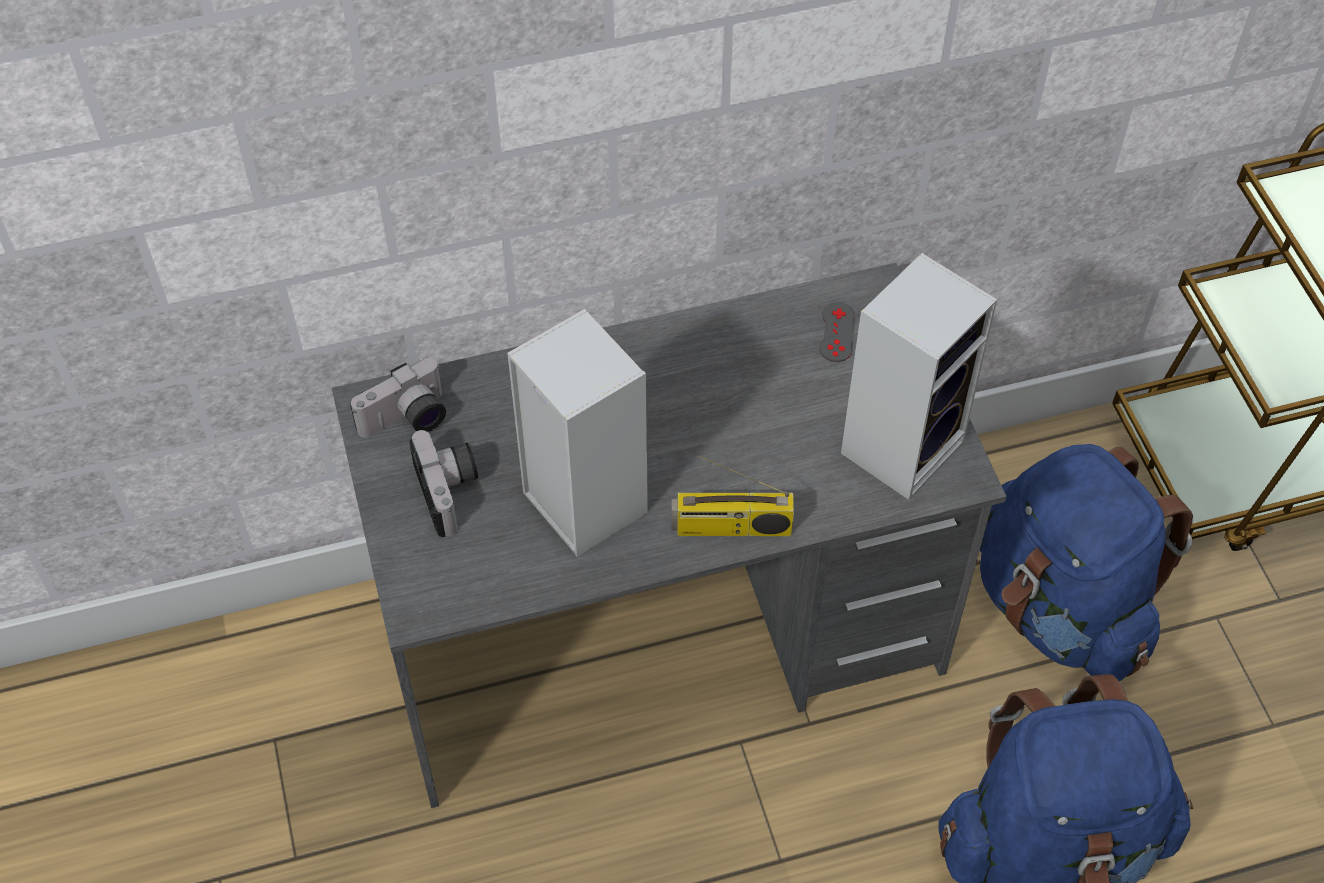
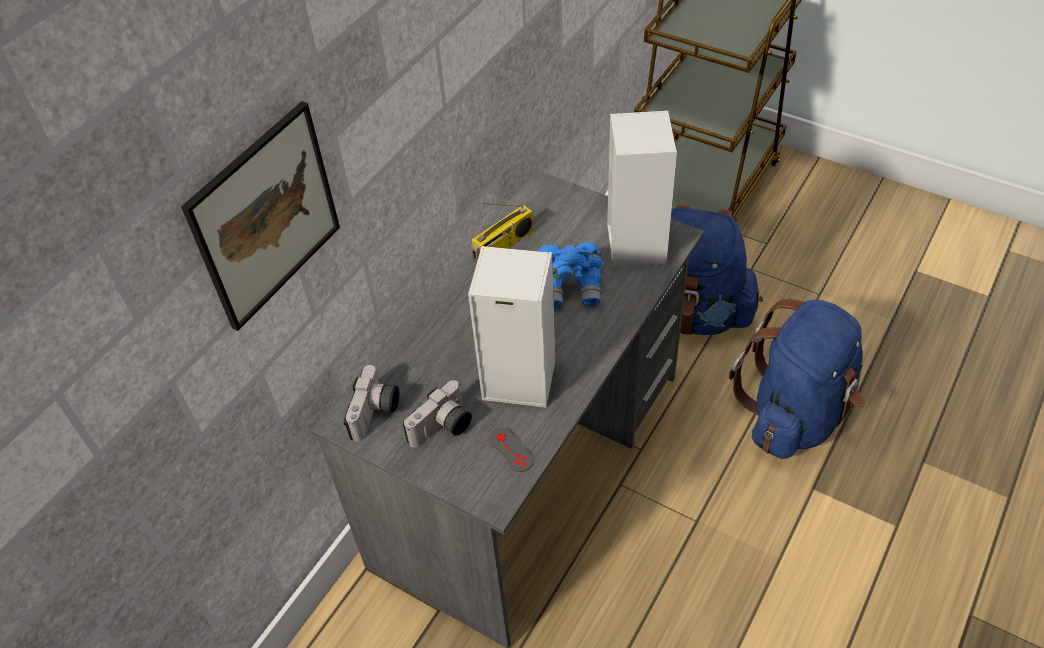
camera: 40 degrees left, 5 degrees down
camera [409,430,478,537] -> camera turned 105 degrees clockwise [403,380,472,448]
radio [671,455,794,536] -> radio moved to [471,203,534,263]
grey game controller [819,302,855,362] -> grey game controller moved to [489,428,534,472]
none -> picture [181,101,340,331]
none -> blue binoculars [539,242,604,308]

